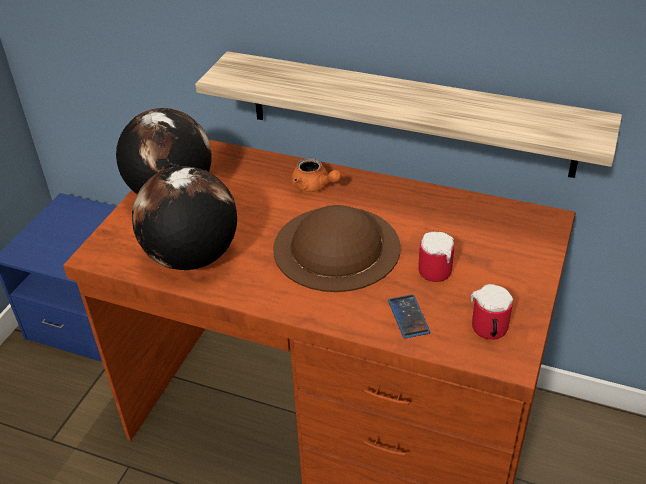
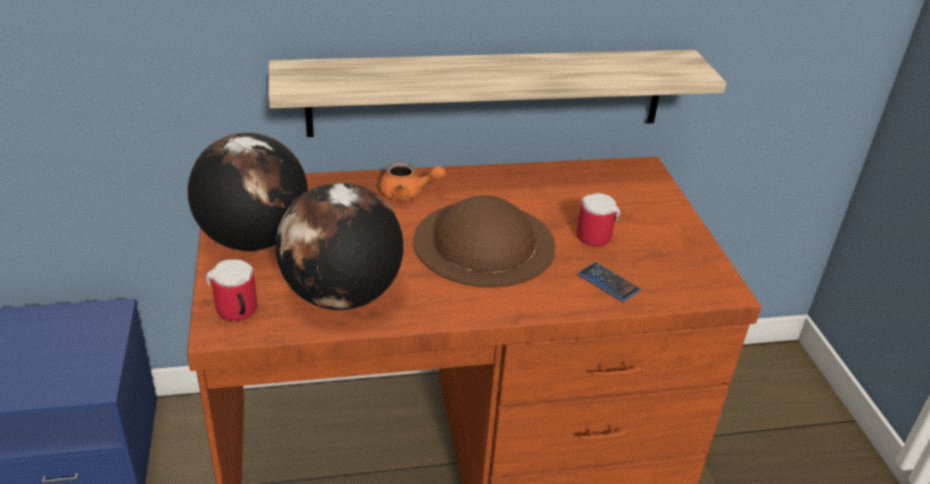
camera: 35 degrees left, 5 degrees down
mug [471,284,513,340] -> mug moved to [206,259,257,321]

